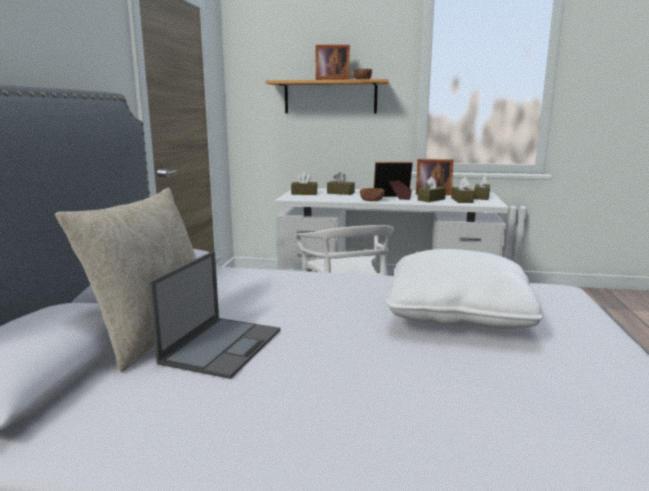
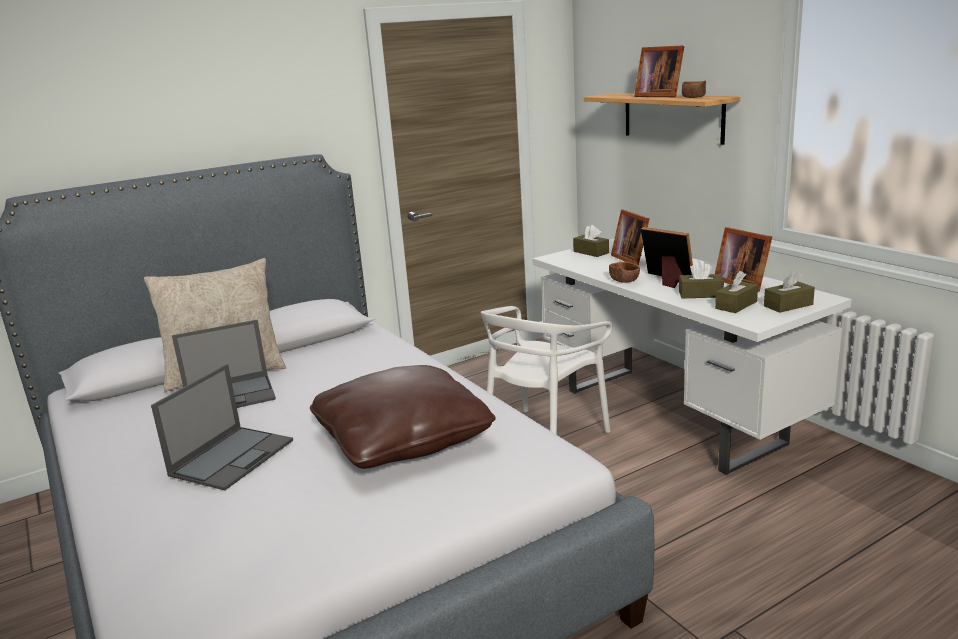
camera: 50 degrees right, 5 degrees up
brown tissue box [327,172,355,195] -> picture frame [611,209,650,266]
white pillow [386,249,544,329] -> brown pillow [310,365,496,469]
none -> laptop [151,364,293,490]

